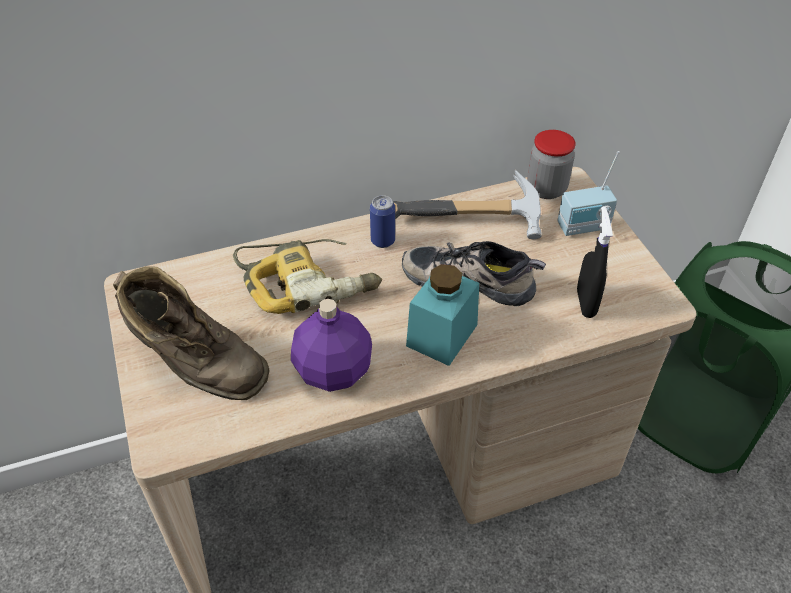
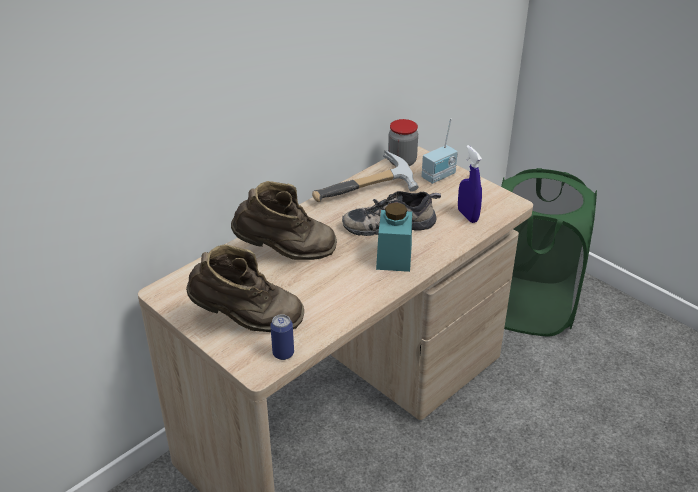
camera: 25 degrees left, 10 degrees down
power drill [233,239,382,314] -> brown boot [231,181,337,260]
purple bottle [291,299,372,392] -> none
can [370,195,395,248] -> can moved to [270,314,294,360]
black spray bottle [577,206,613,318] -> blue spray bottle [458,145,482,223]

